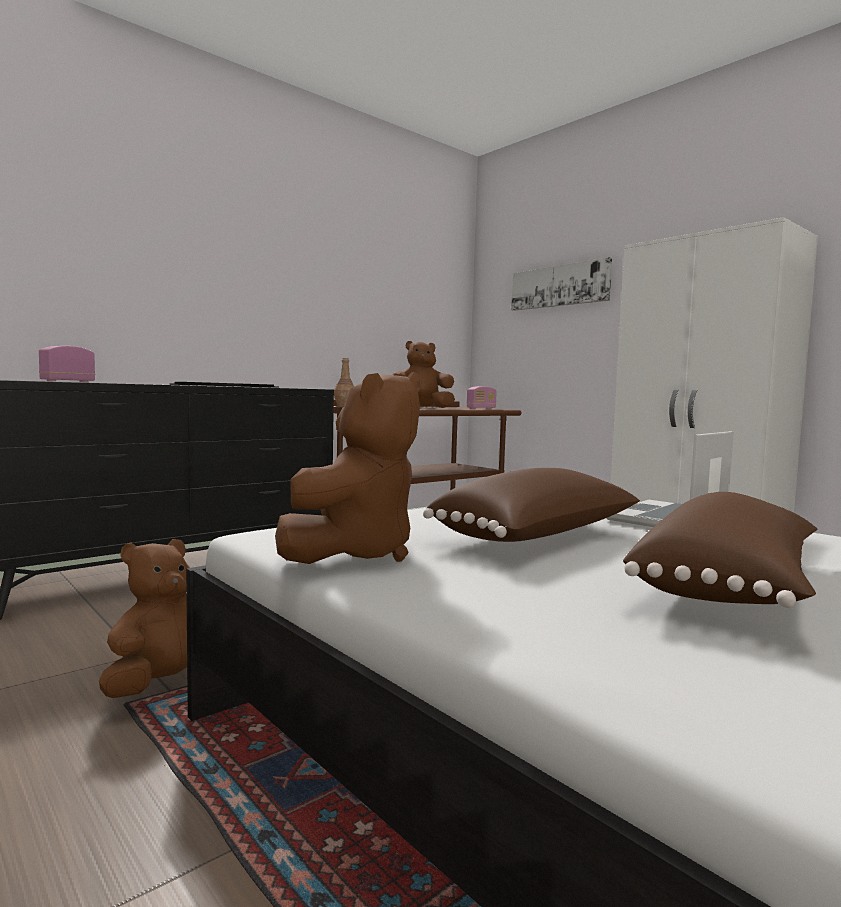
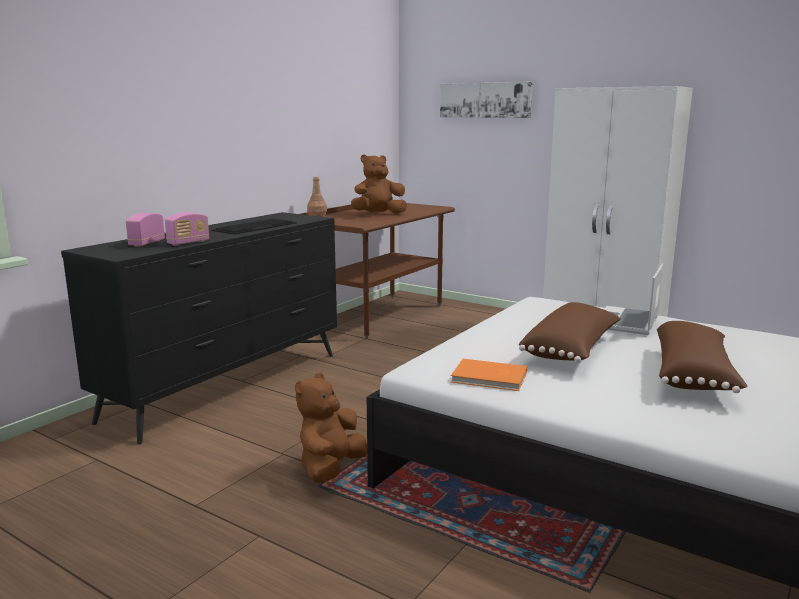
camera: 15 degrees left, 10 degrees up
brown plush toy [275,372,420,564] -> orange book [451,359,527,391]
radio [467,386,497,409] -> radio moved to [165,212,209,246]

